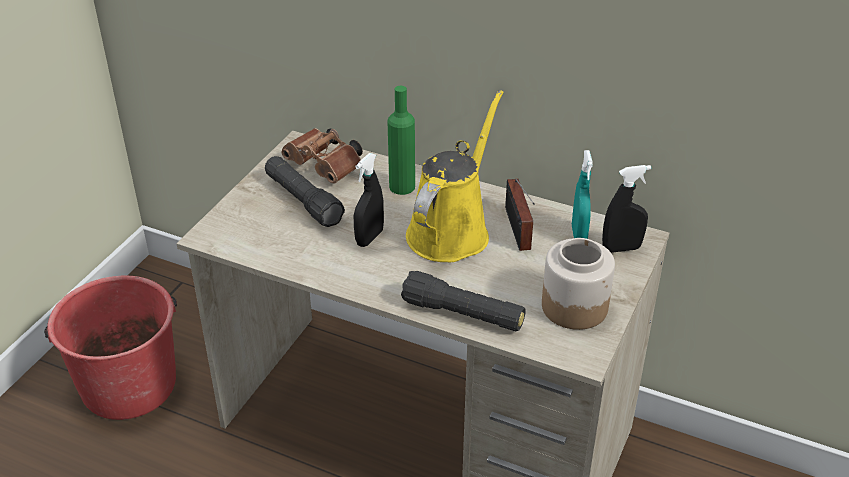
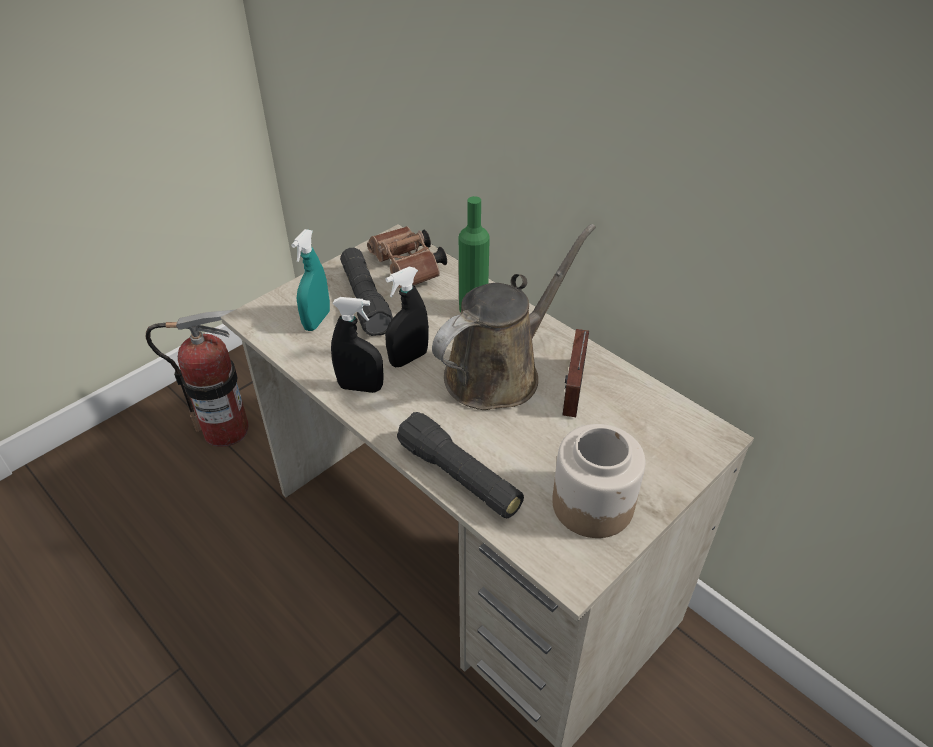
camera: 20 degrees right, 5 degrees up
red bucket [44,276,177,420] -> fire extinguisher [146,310,249,447]
yellow watering can [406,90,503,262] -> brown watering can [432,224,596,410]
turquoise spray bottle [572,150,593,239] -> turquoise spray bottle moved to [291,229,330,331]
black spray bottle [602,165,651,253] -> black spray bottle moved to [331,297,384,393]

